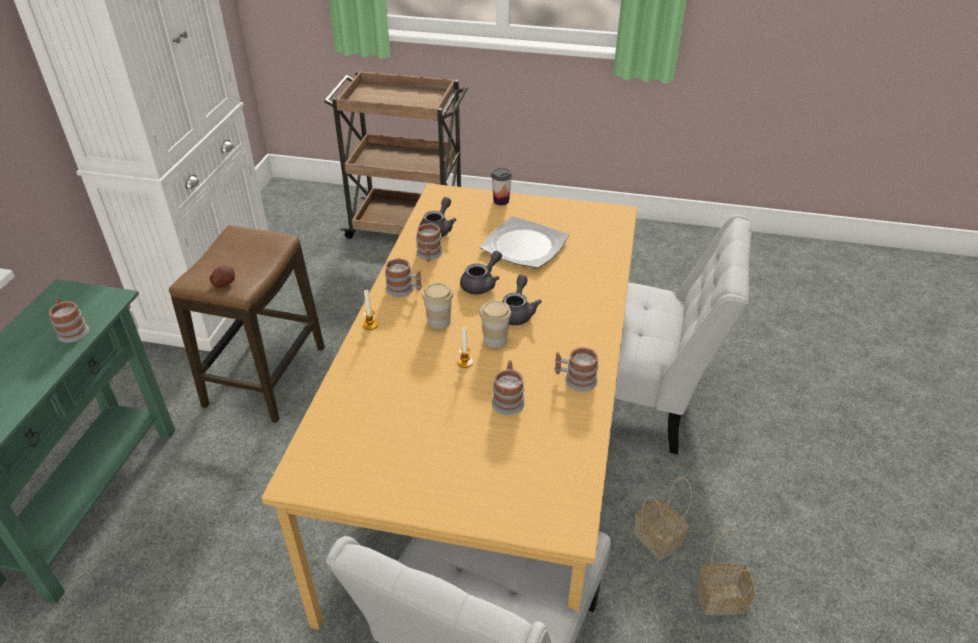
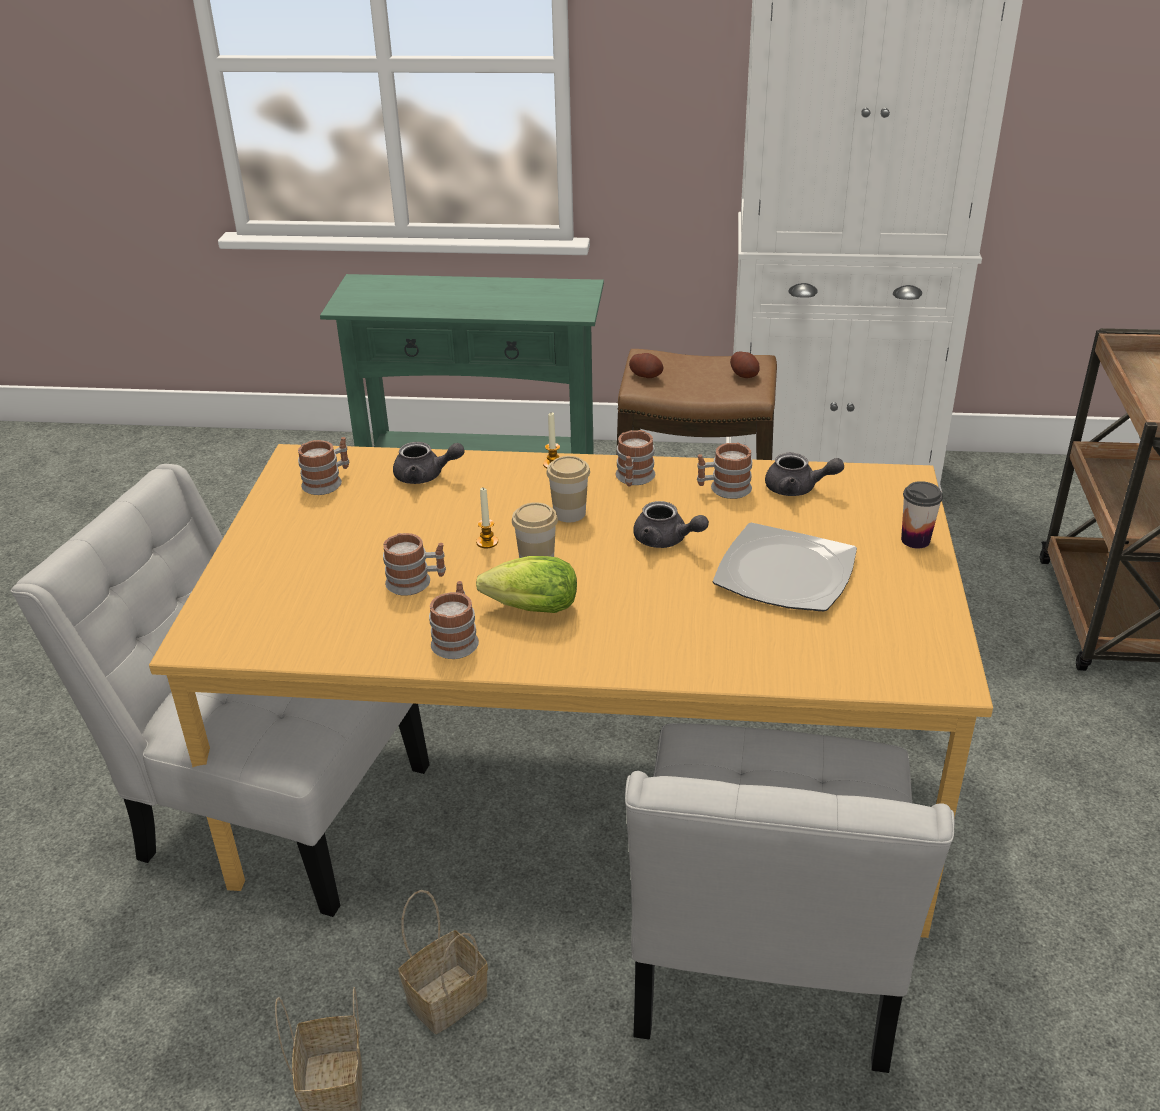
camera: 85 degrees right, 5 degrees down
mug [49,297,89,343] -> mug moved to [298,437,349,495]
grey teapot [502,275,542,325] -> grey teapot moved to [393,442,464,484]
none -> lettuce [476,556,577,613]
none -> potato [730,352,760,378]

